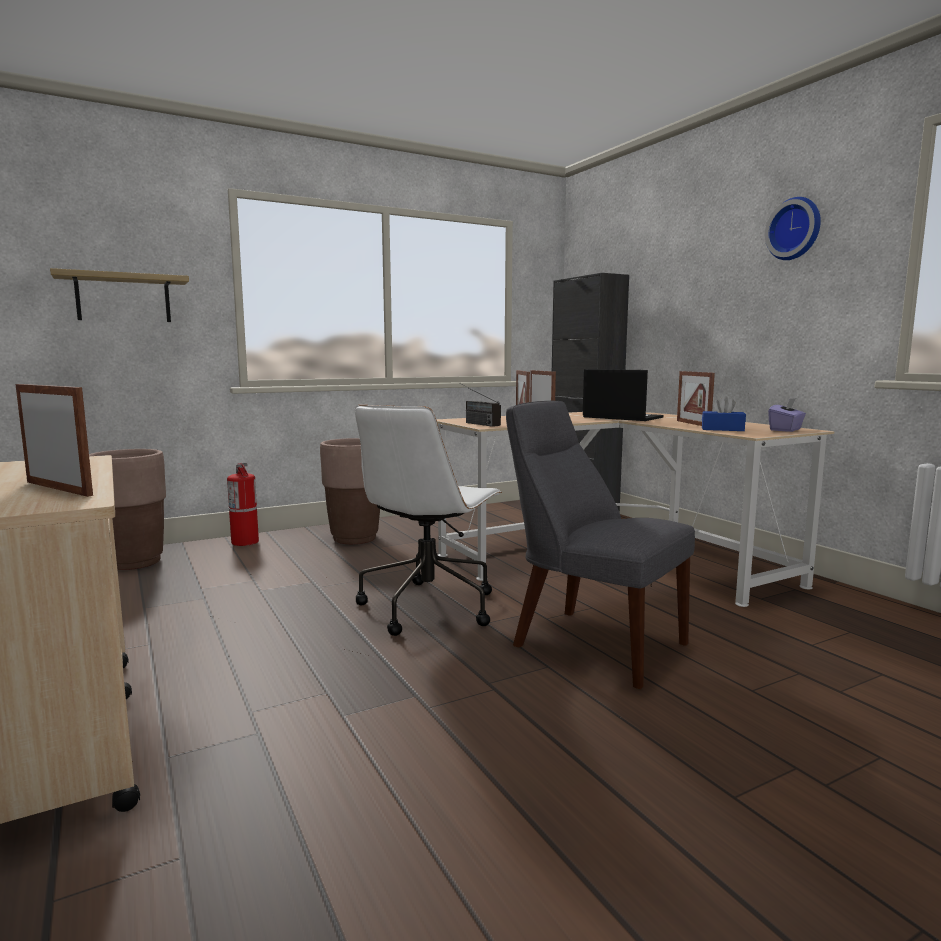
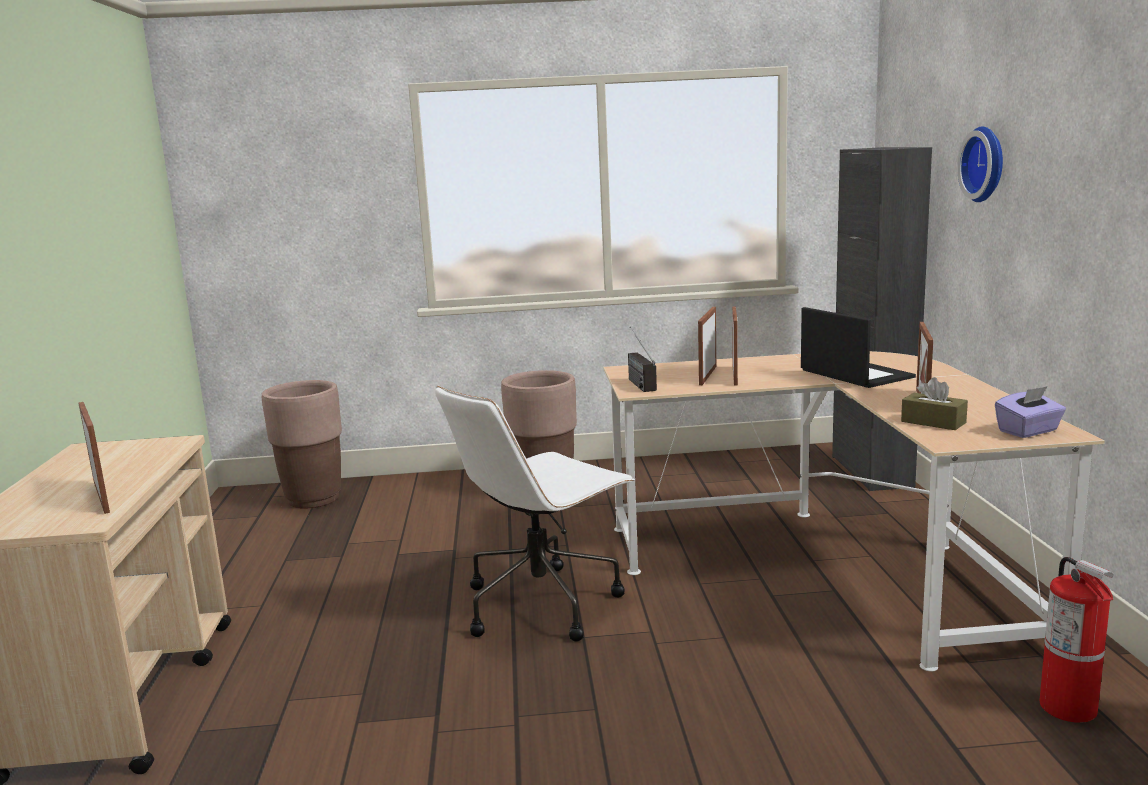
camera: 25 degrees right, 5 degrees up
shelf [50,268,189,322] -> none
fire extinguisher [227,463,259,546] -> fire extinguisher moved to [1039,557,1114,723]
grey chair [506,401,695,689] -> none
blue tissue box [702,396,746,431] -> brown tissue box [901,377,968,430]
wall clock [765,197,821,260] -> wall clock moved to [957,126,1003,202]

